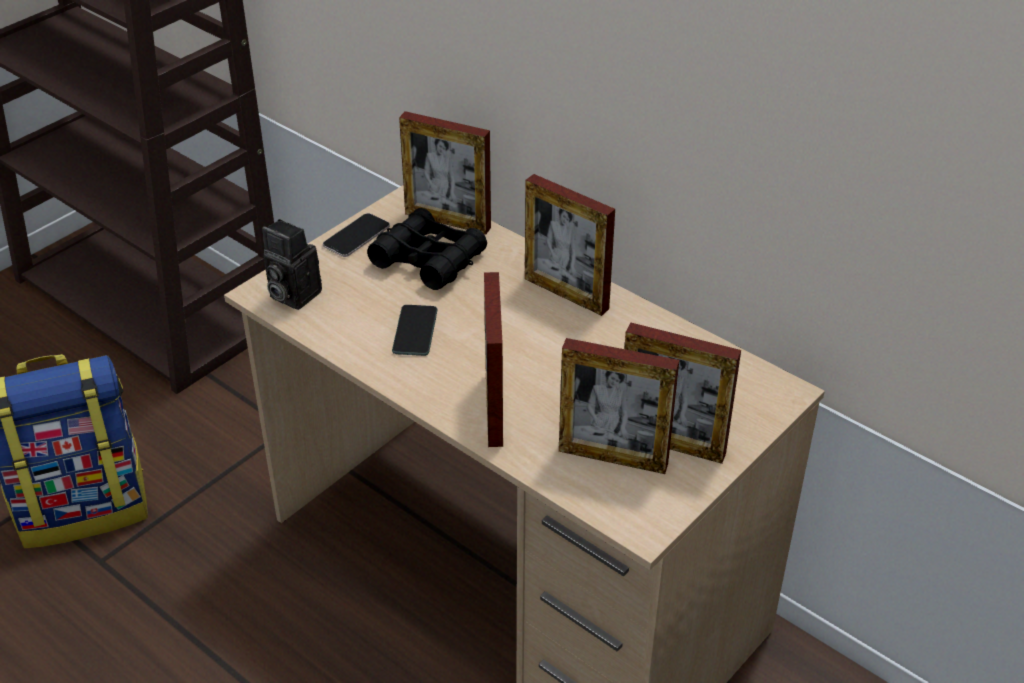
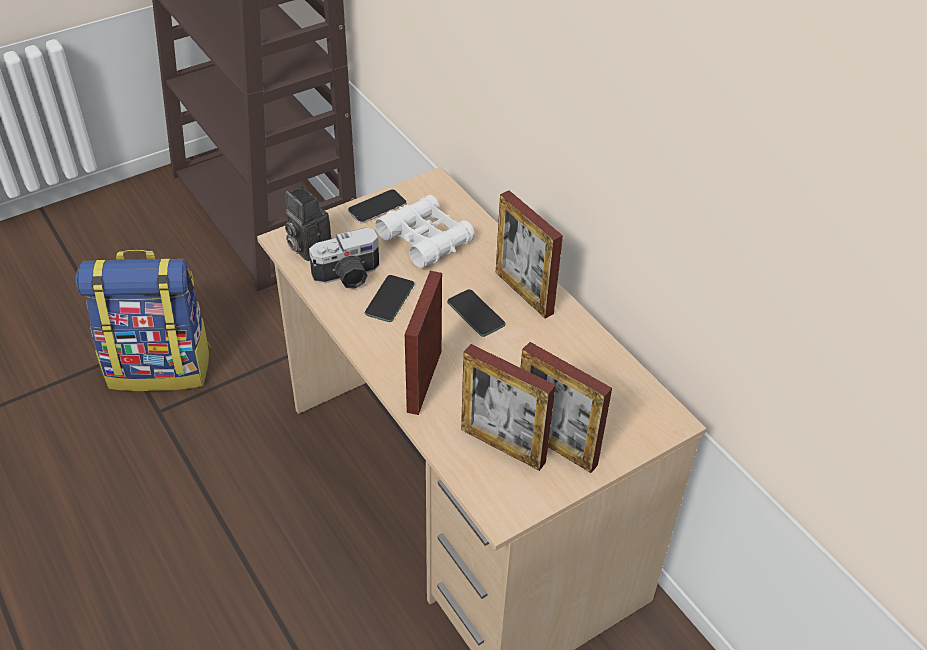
camera: 15 degrees right, 5 degrees up
black binoculars [367,208,487,290] -> white binoculars [375,195,475,268]
picture frame [399,111,491,234] -> none
none -> camera [309,228,379,289]
none -> phone [447,289,505,337]

